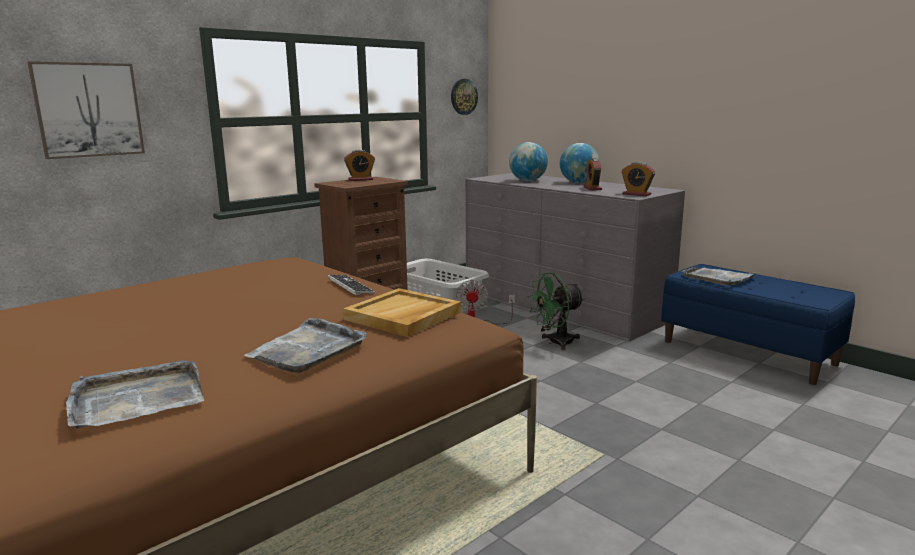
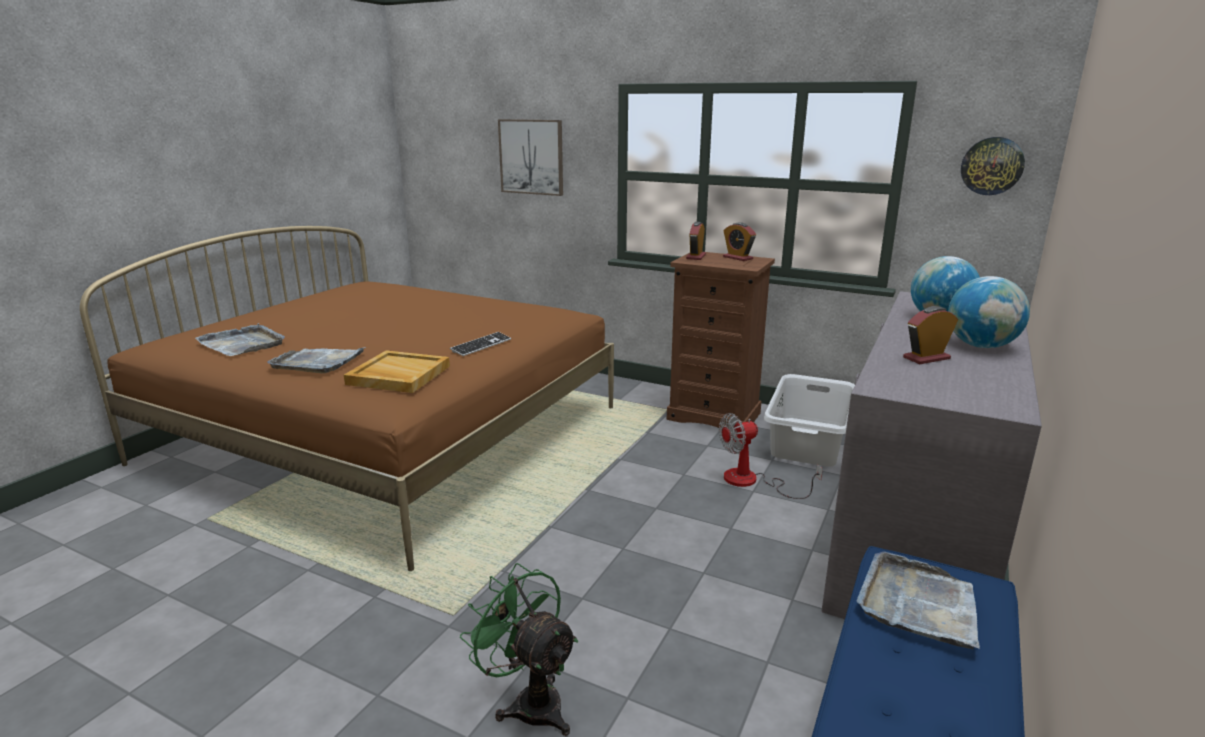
camera: 70 degrees right, 5 degrees up
green fan [527,272,584,350] -> green fan moved to [460,563,578,736]
alarm clock [622,162,655,196] -> alarm clock moved to [686,222,706,260]

